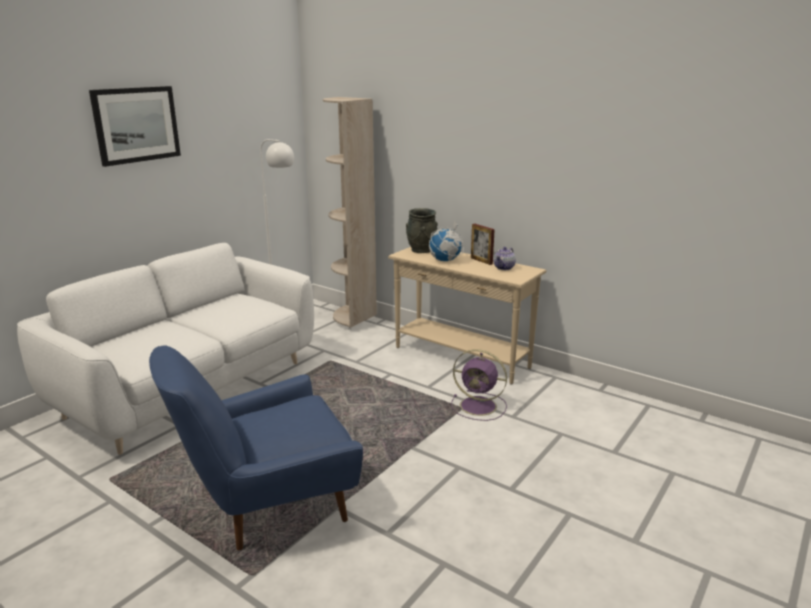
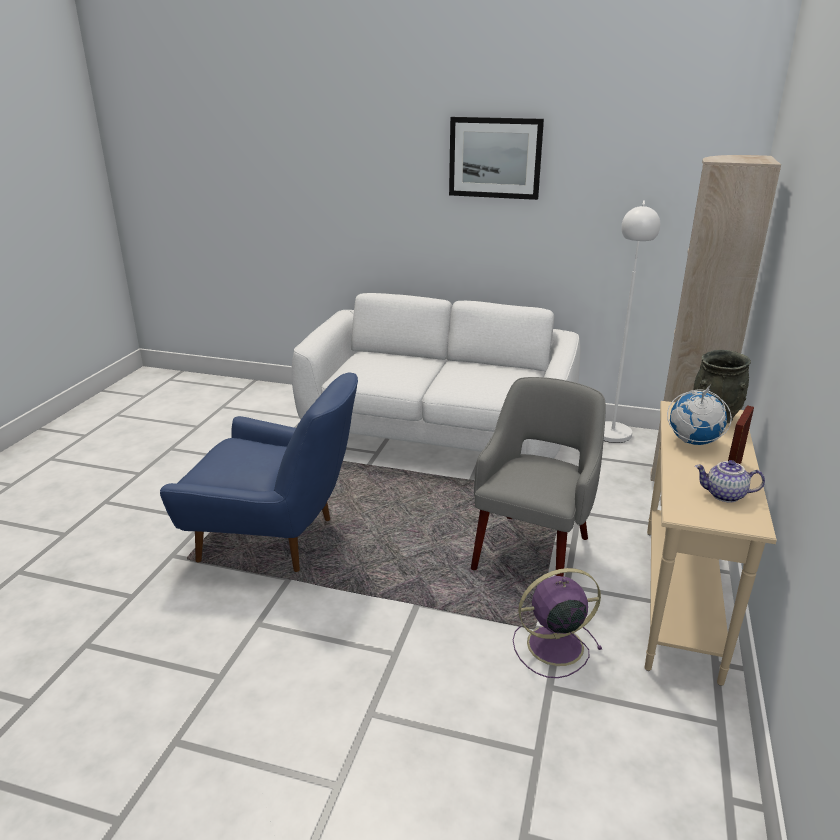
camera: 70 degrees right, 5 degrees up
blue armchair [149,346,363,550] -> blue armchair turned 150 degrees clockwise [160,373,358,572]
purple fan [451,349,507,421] -> purple fan turned 75 degrees clockwise [513,568,602,678]
none -> grey armchair [471,377,606,577]

